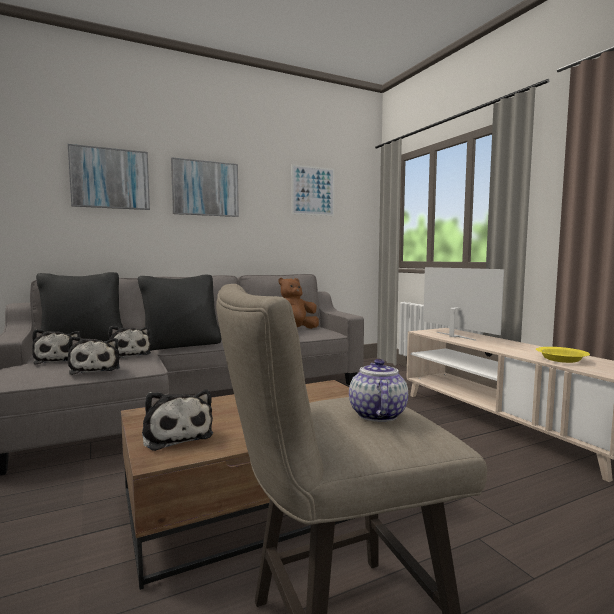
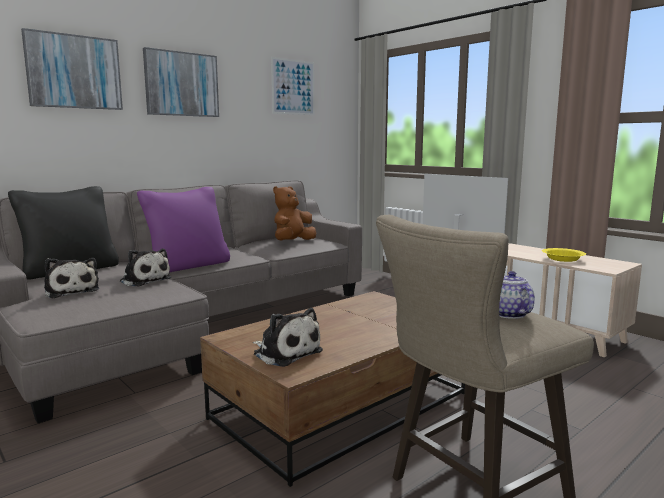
camera: 15 degrees left, 5 degrees up
plush toy [68,336,120,375] -> none
black pillow [138,275,222,351] -> purple pillow [137,187,230,272]

